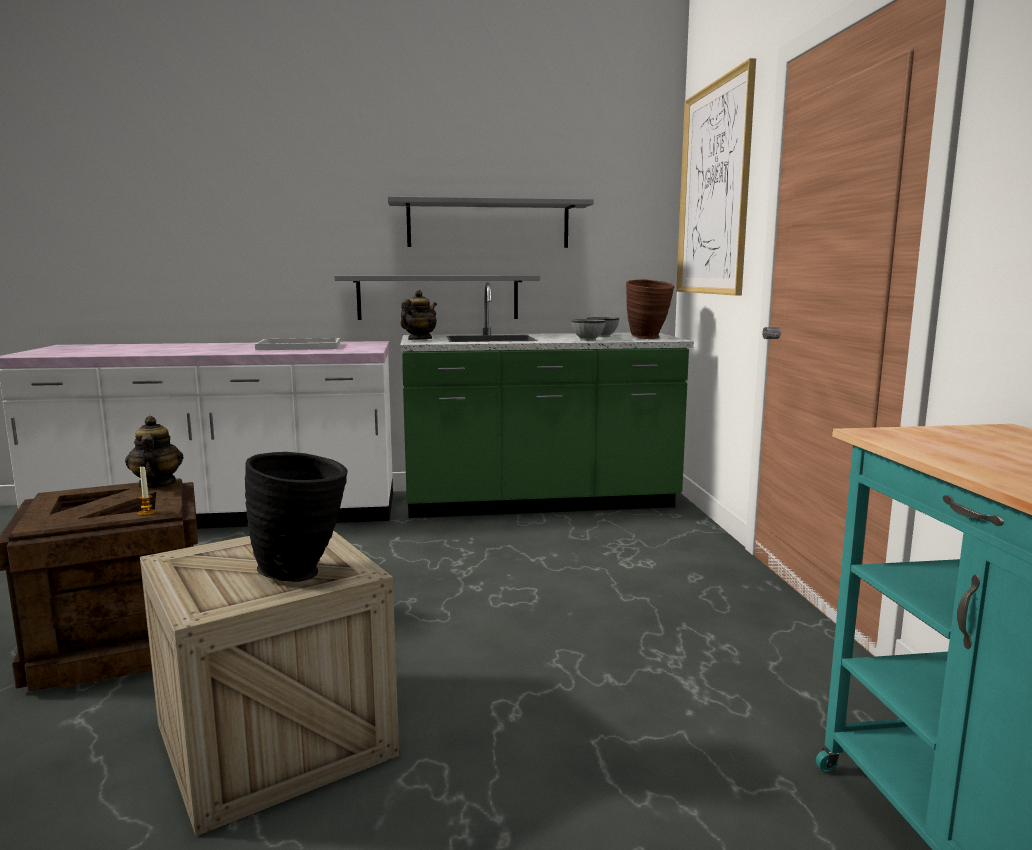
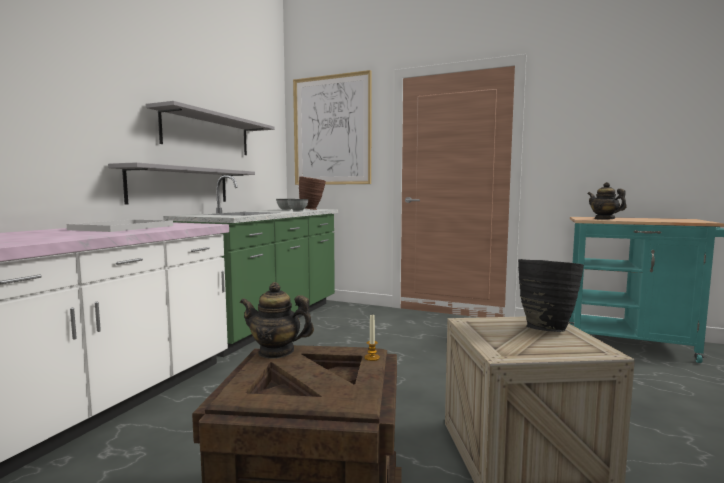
camera: 60 degrees left, 5 degrees down
teapot [400,290,437,340] -> teapot moved to [587,182,627,220]

